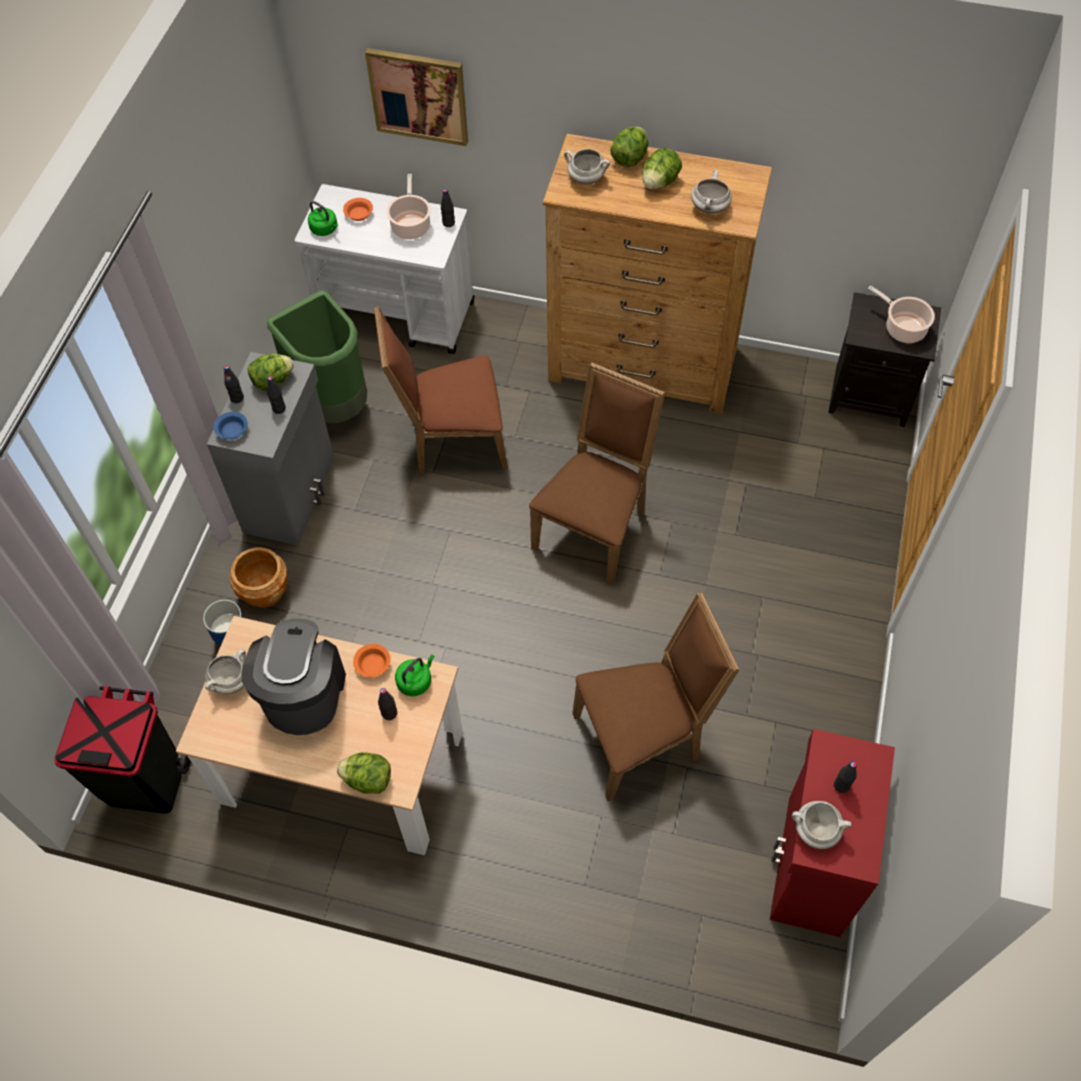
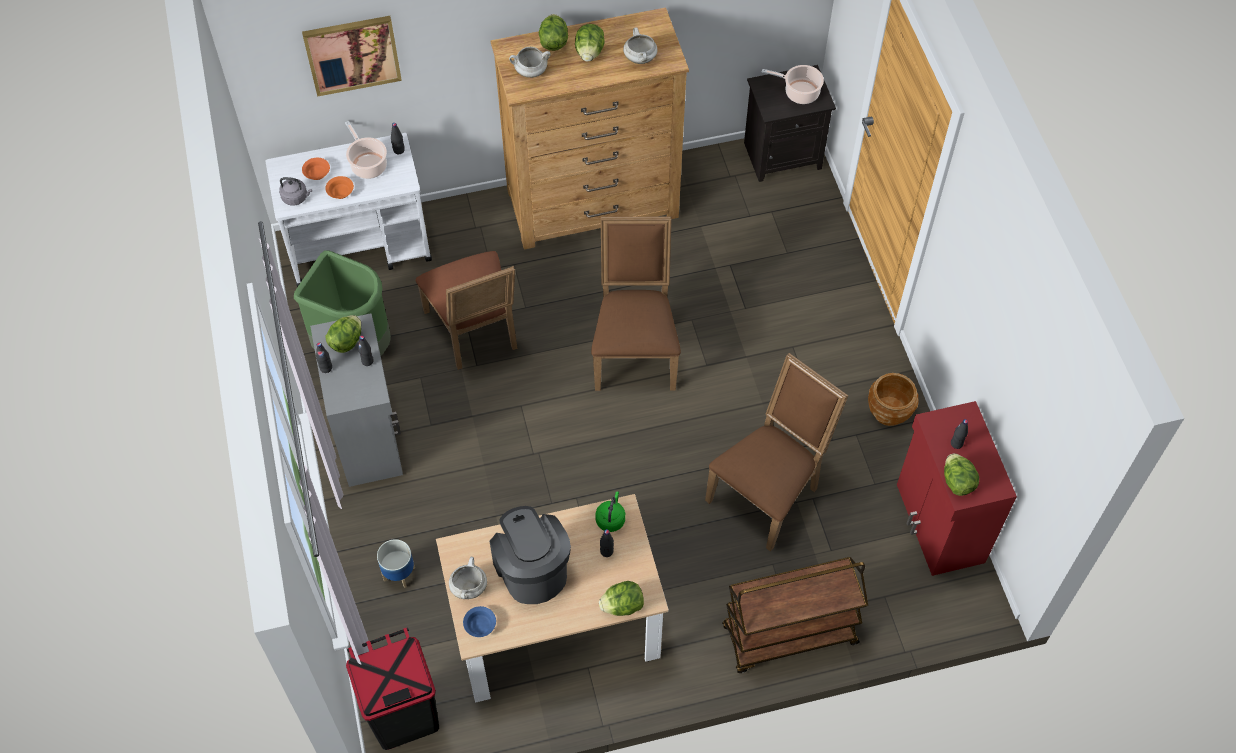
camera: 30 degrees left, 0 degrees up
blue bowl [213,412,248,440] -> blue bowl moved to [463,606,496,637]
brown planter [230,547,288,608] -> brown planter moved to [868,373,919,426]
green kettle [308,201,338,236] -> grey kettle [279,177,312,206]
orange bowl [353,644,391,677] -> orange bowl moved to [325,176,354,199]
brown chair [374,306,508,474] -> brown chair turned 75 degrees counterclockwise [415,251,517,370]
white cooking pot [792,801,852,849] -> lettuce [944,453,979,496]
none -> brown cart [722,557,868,673]

